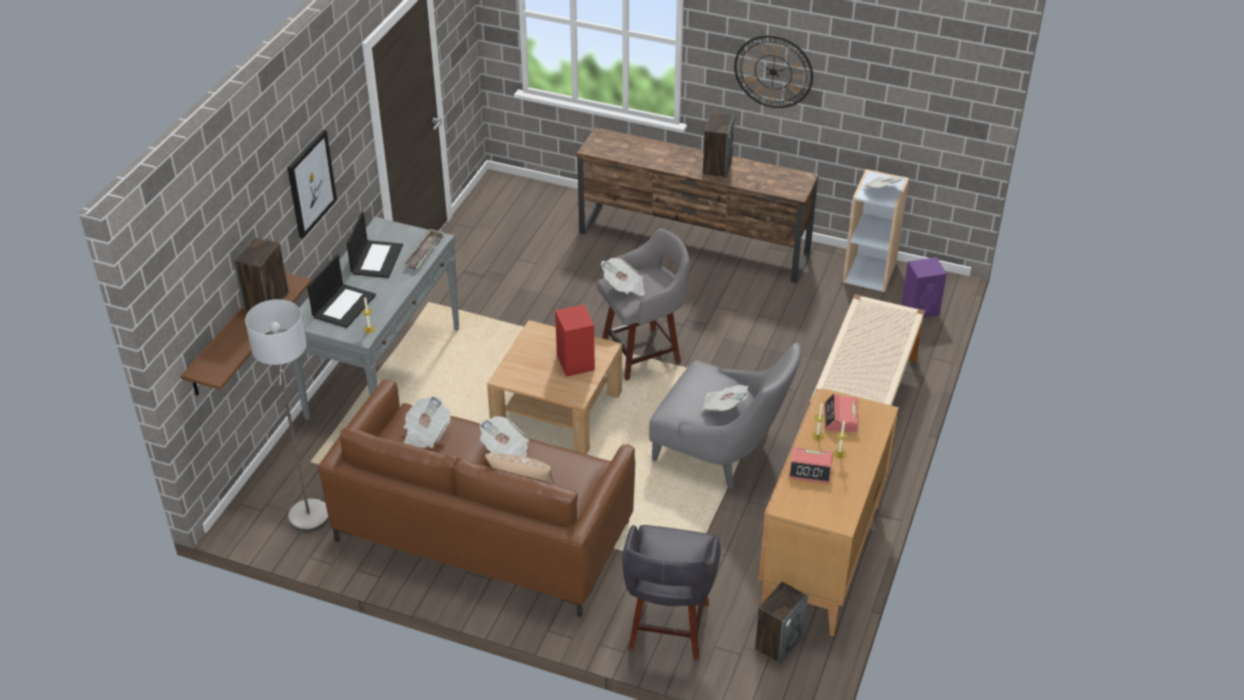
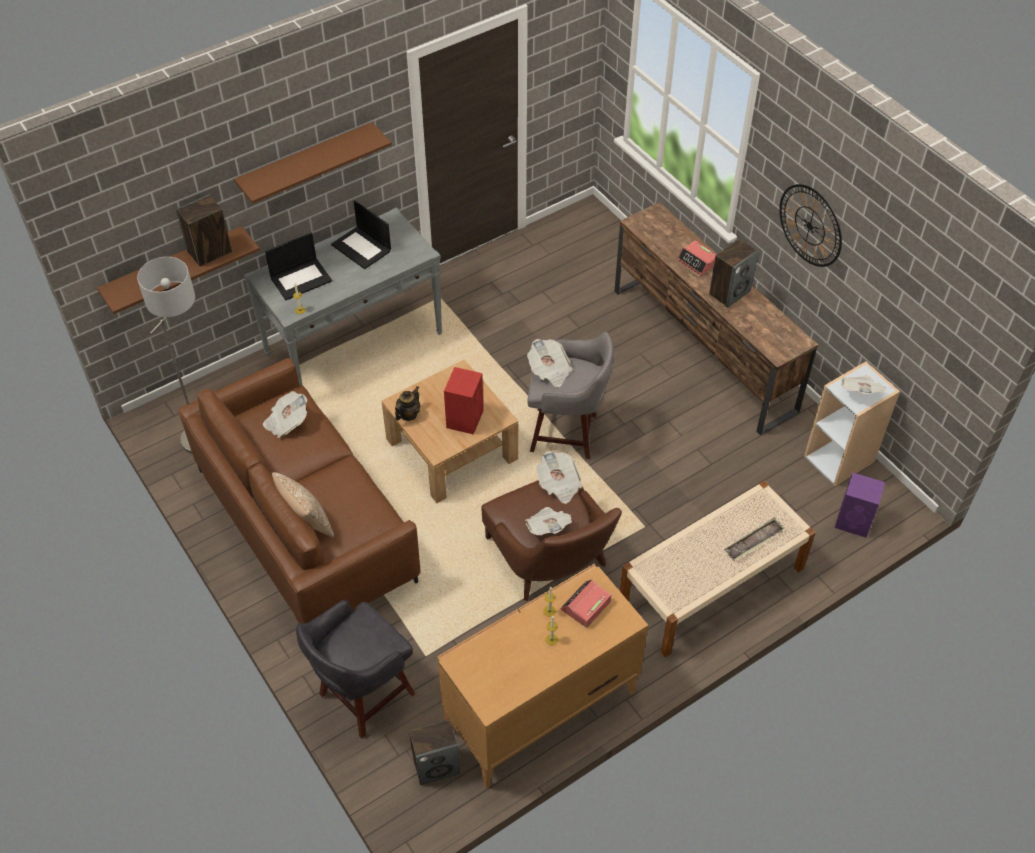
camera: 35 degrees right, 10 degrees up
picture [287,130,337,238] -> brown shelf [234,122,392,204]
laptop [347,211,403,278] -> laptop turned 90 degrees clockwise [331,201,391,269]
tray [403,229,444,270] -> tray moved to [724,517,785,561]
newspaper [480,416,529,457] -> newspaper moved to [536,451,583,504]
grey armchair [649,343,801,489] -> brown armchair [482,480,622,601]
alarm clock [789,447,833,484] -> alarm clock moved to [677,241,716,276]
none -> teapot [395,386,420,421]

